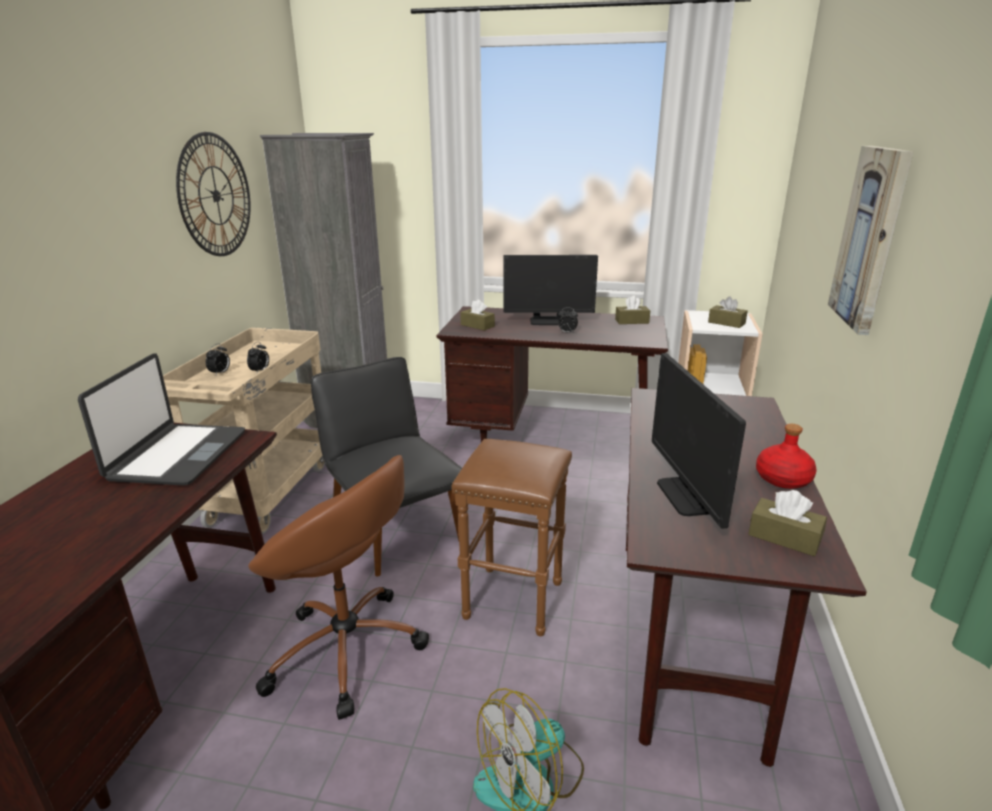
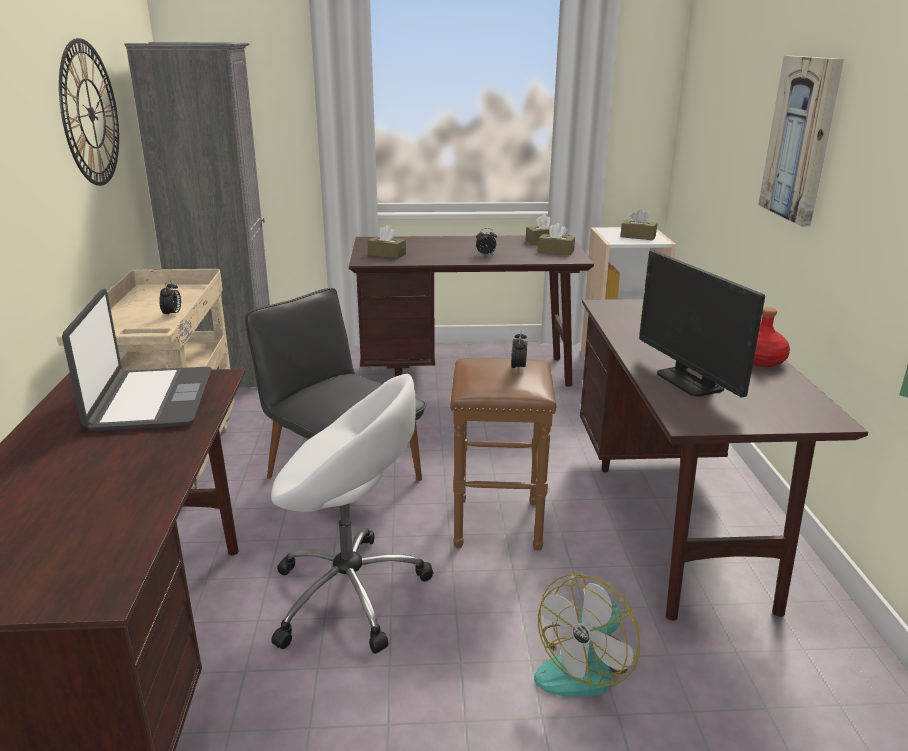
camera: 15 degrees left, 0 degrees up
alarm clock [206,344,230,375] -> alarm clock moved to [511,331,527,372]
brown office chair [248,455,429,720] -> white office chair [271,374,433,654]
monitor [503,255,598,325] -> none
brown tissue box [748,490,827,556] -> brown tissue box moved to [538,223,575,255]

